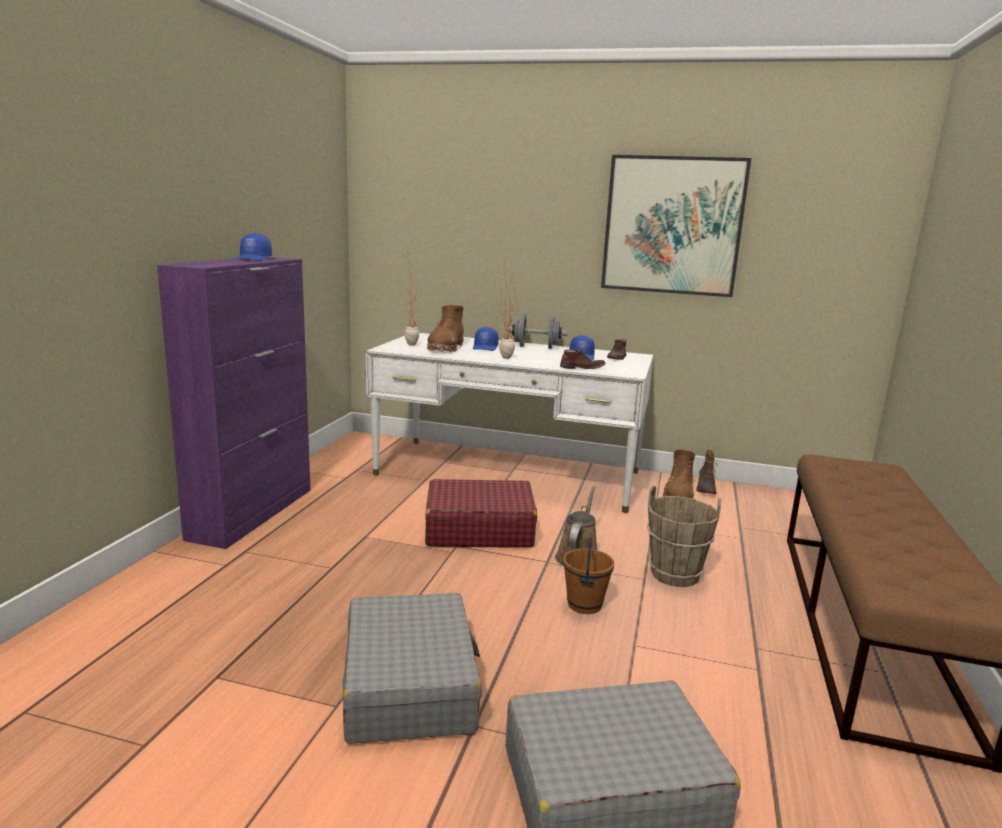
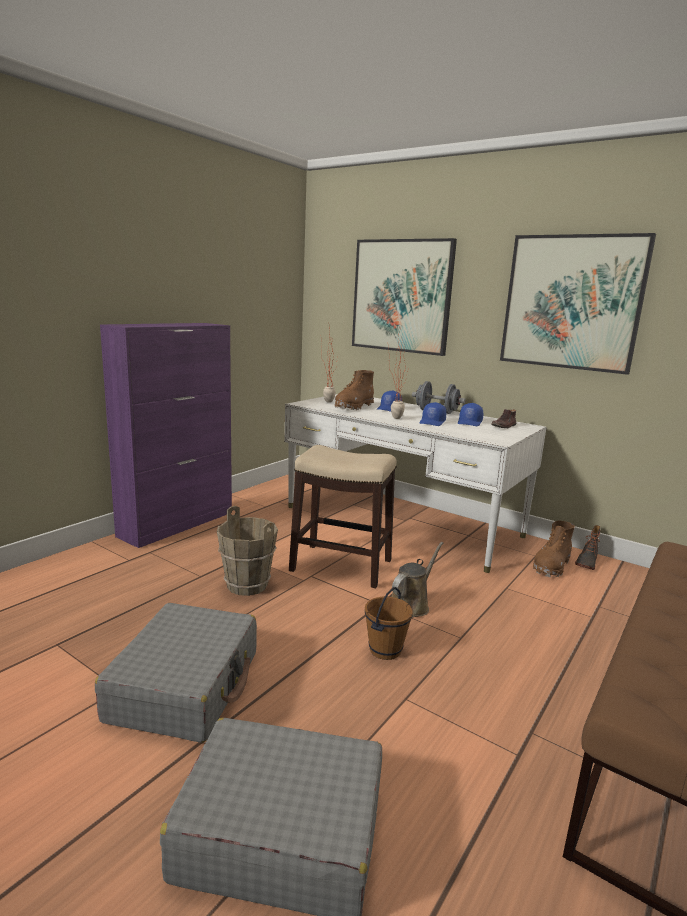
camera: 20 degrees right, 0 degrees up
blue cap [236,233,272,261] -> blue cap moved to [420,402,446,426]
red suitcase [425,479,537,548] -> stool [289,445,397,588]
brown shoe [560,349,606,369] -> none
brown bucket [647,486,721,587] -> brown bucket moved to [217,506,278,596]
none -> picture [352,238,457,356]

